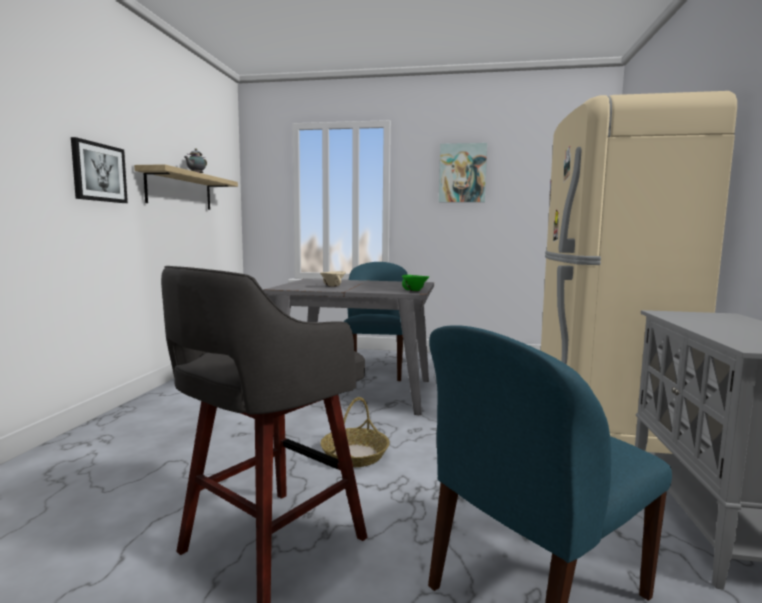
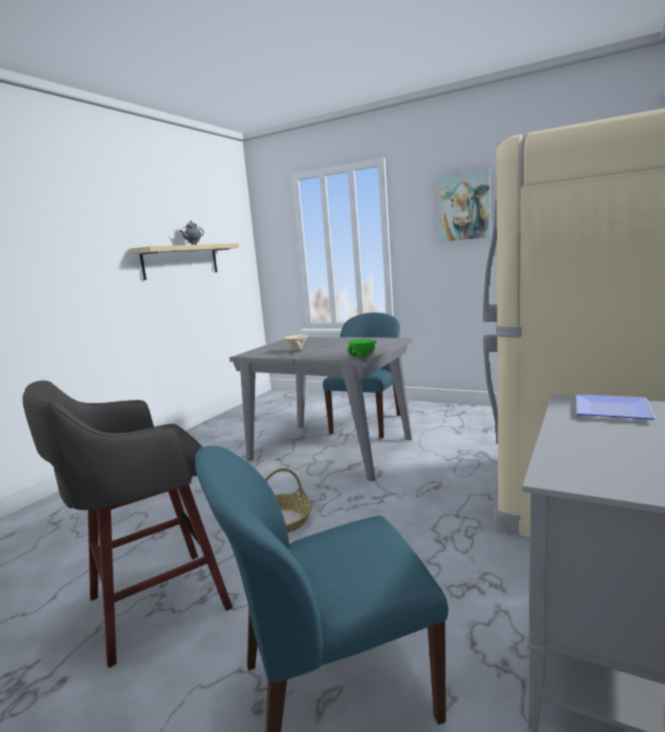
camera: 20 degrees right, 5 degrees up
picture [71,137,128,203] -> none
none -> plate [576,394,656,420]

